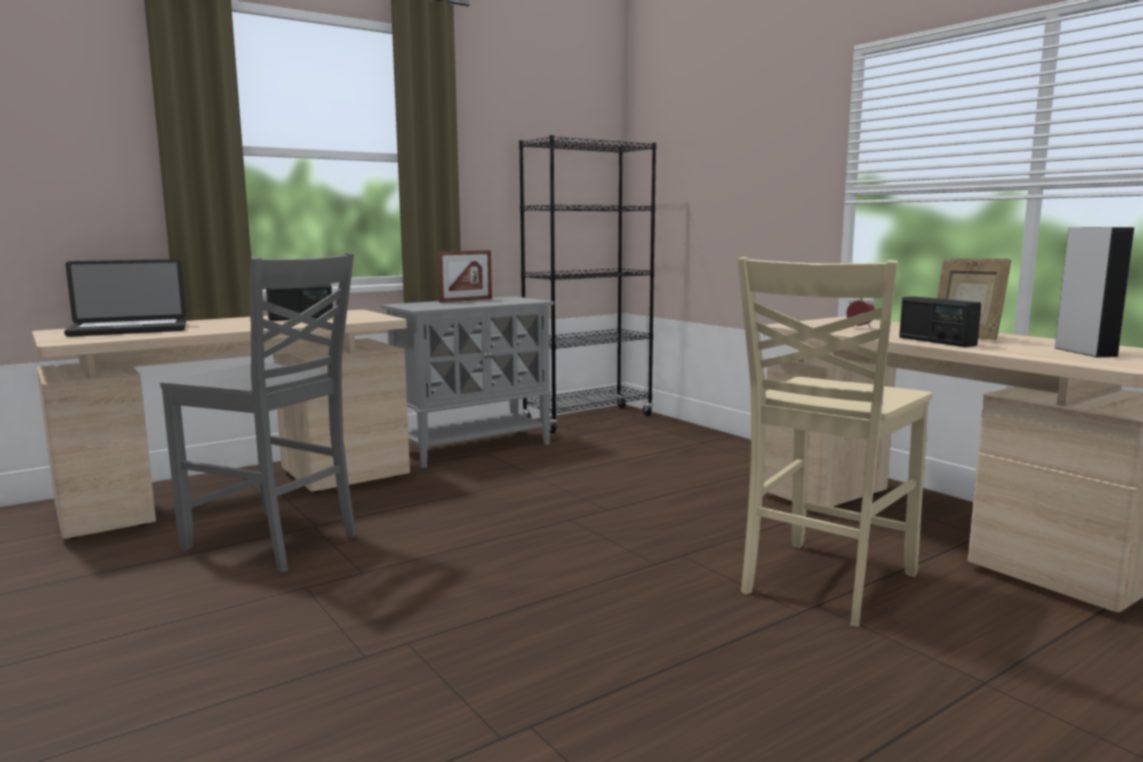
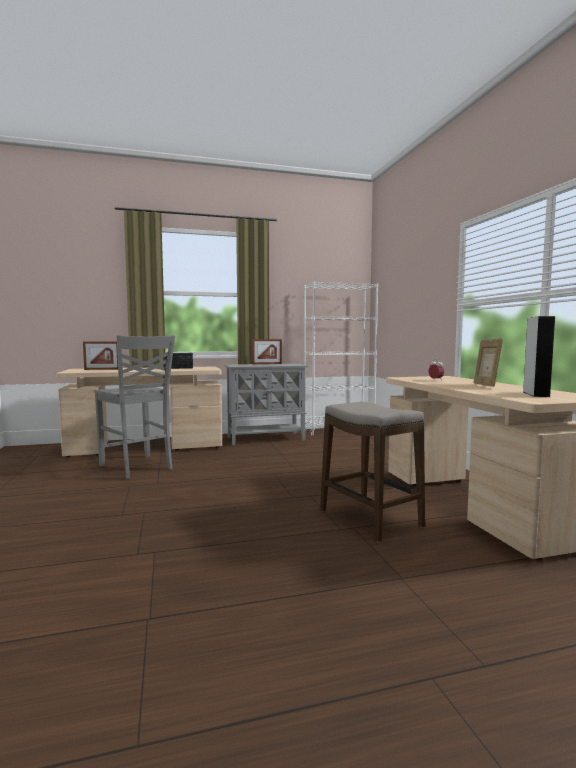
camera: 20 degrees right, 5 degrees down
laptop [64,259,186,337] -> picture frame [83,342,118,370]
black bookcase [519,135,656,433] -> white bookcase [304,281,378,436]
beige chair [737,257,932,627] -> stool [320,402,425,542]
radio [899,296,981,347] -> none

